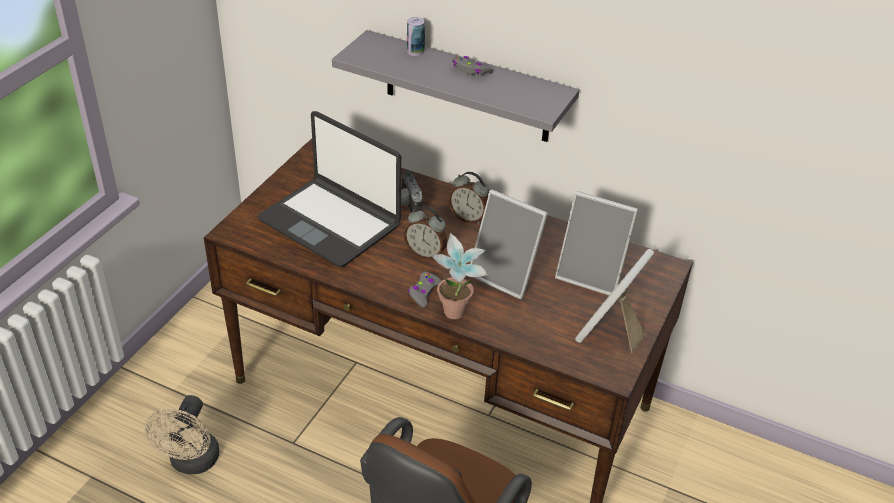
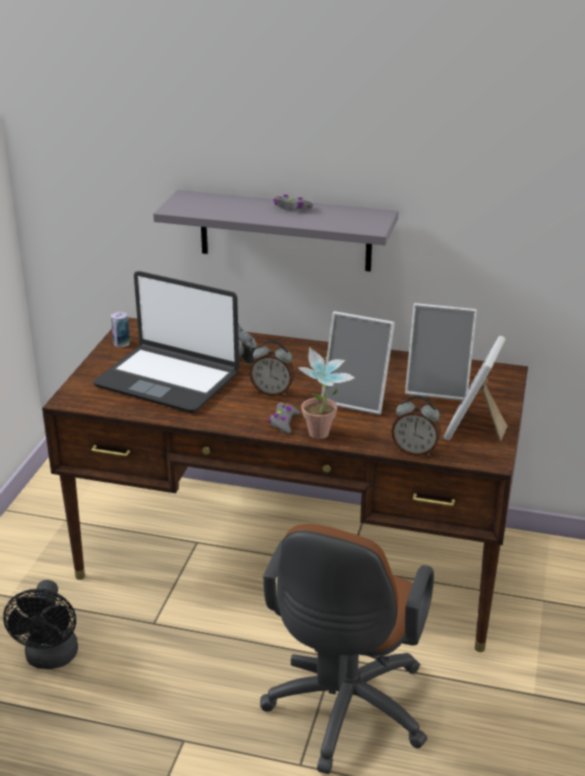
camera: 10 degrees left, 10 degrees down
beige fan [145,395,220,474] -> black fan [3,580,78,669]
can [407,17,425,56] -> can moved to [111,312,130,348]
alarm clock [449,172,489,224] -> alarm clock moved to [392,396,441,456]

